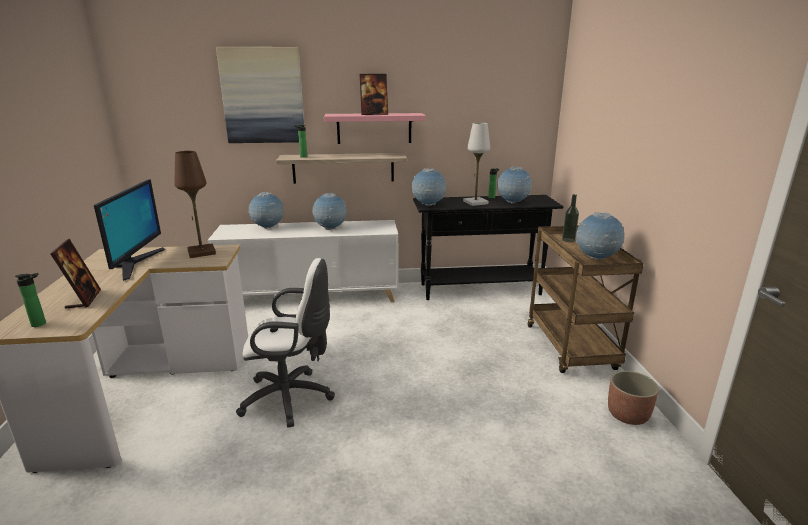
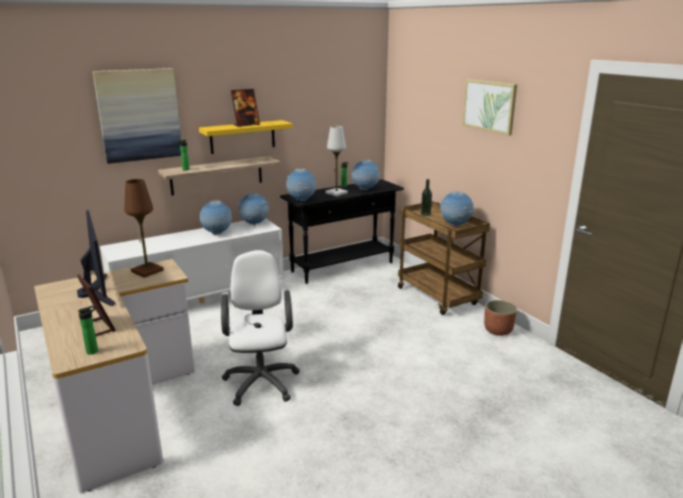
camera: 25 degrees left, 0 degrees up
white office chair [236,258,335,428] -> white office chair turned 75 degrees counterclockwise [221,250,300,406]
globe [248,192,284,229] -> globe moved to [238,192,269,225]
pink shelf [324,113,426,144] -> yellow shelf [199,120,293,154]
none -> picture [462,79,517,135]

